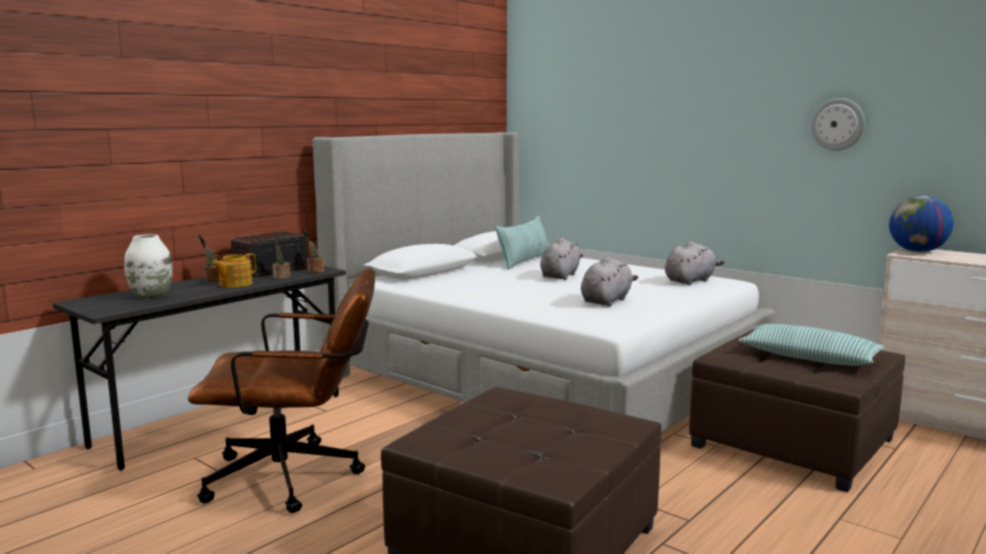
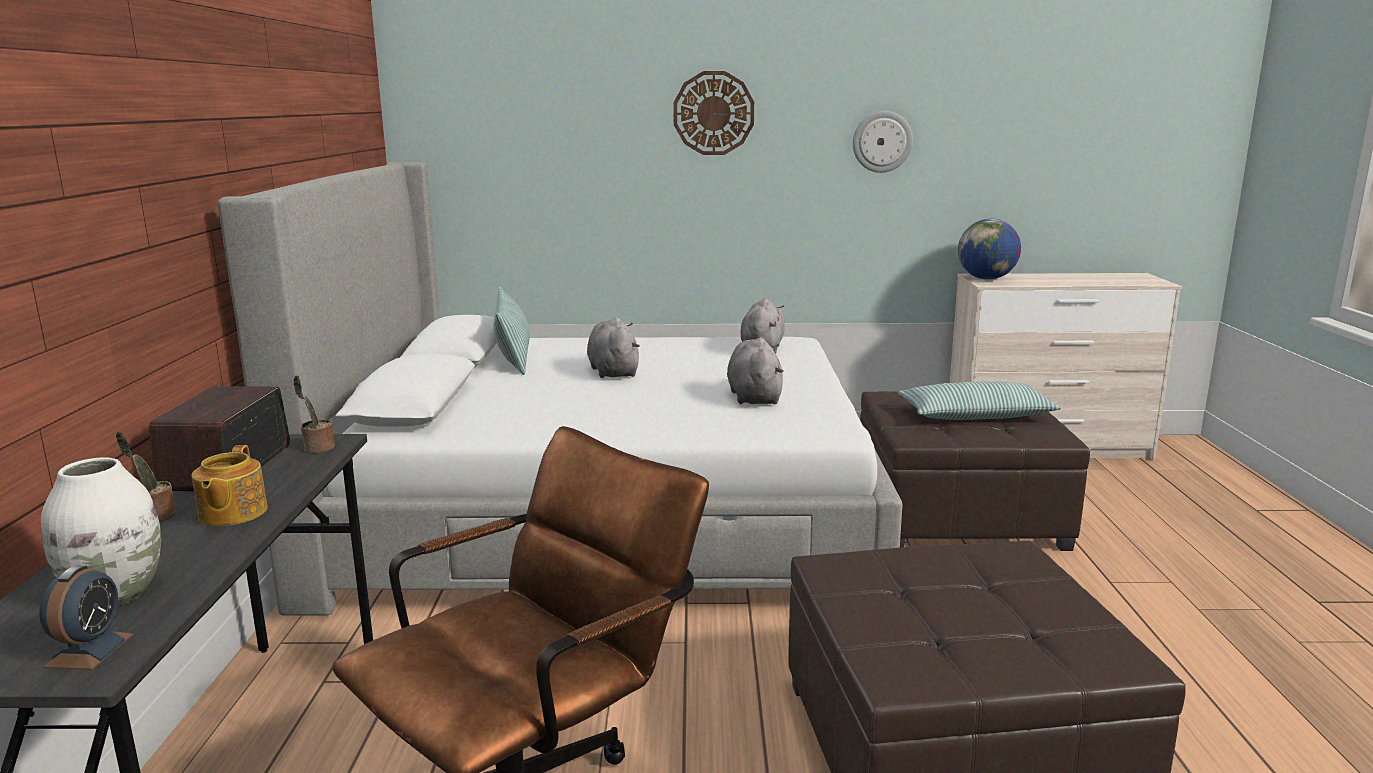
camera: 40 degrees left, 5 degrees up
potted plant [273,234,291,279] -> none
none -> alarm clock [39,565,133,670]
none -> wall clock [673,71,754,155]

